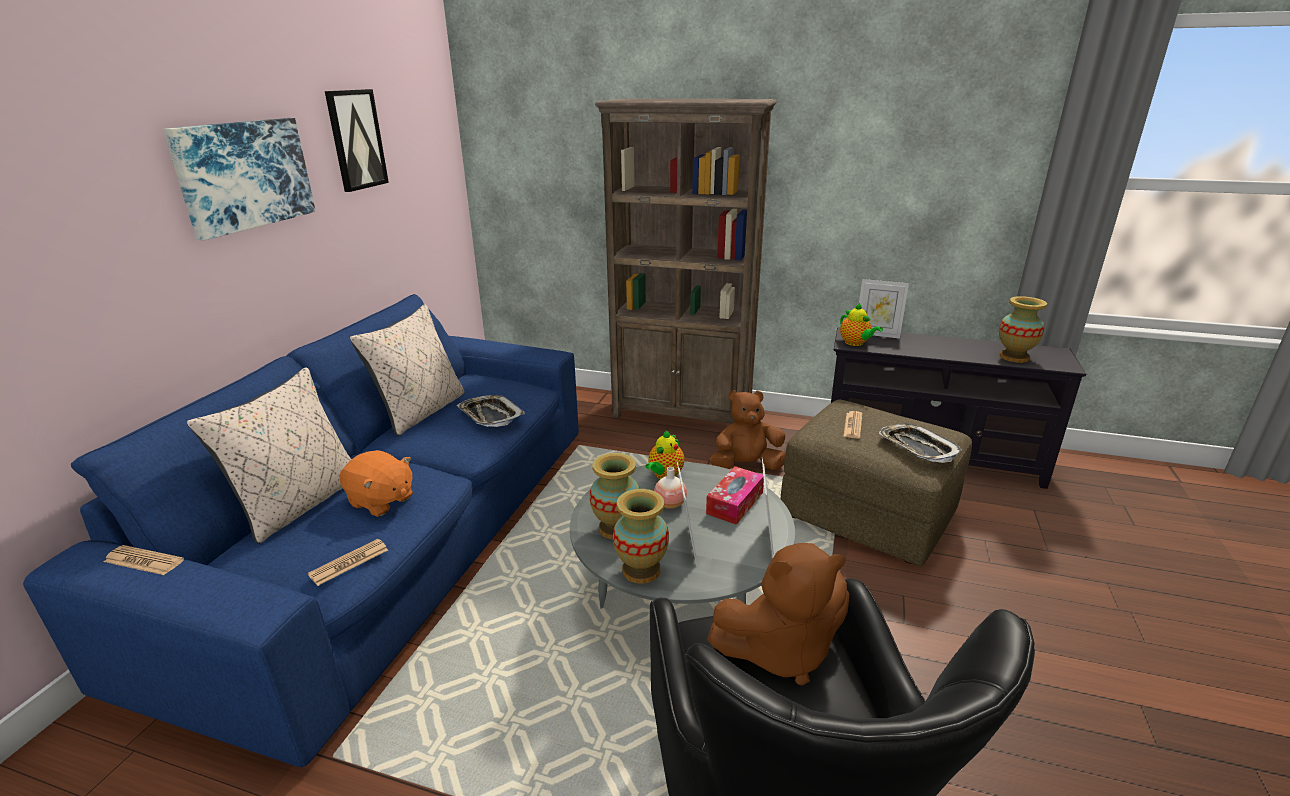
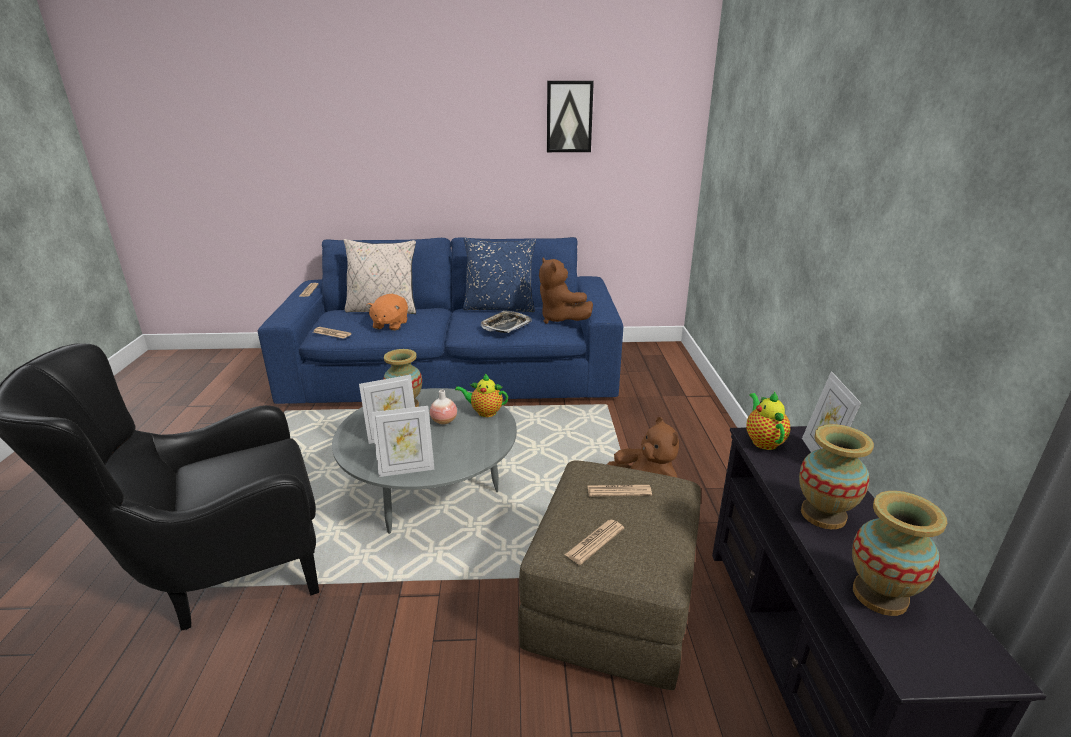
camera: 70 degrees right, 0 degrees up
picture [163,118,316,240] -> none
beige pillow [350,304,464,436] -> blue pillow [463,237,536,312]
brown bookcase [595,99,777,424] -> none
vase [613,489,669,584] -> vase moved to [799,424,874,529]
tissue box [706,466,764,525] -> none
brown plush toy [707,543,849,686] -> brown plush toy moved to [539,258,593,324]
teapot [840,303,883,346] -> teapot turned 135 degrees clockwise [746,391,790,450]
tray [879,424,962,463] -> newspaper [565,520,624,565]

